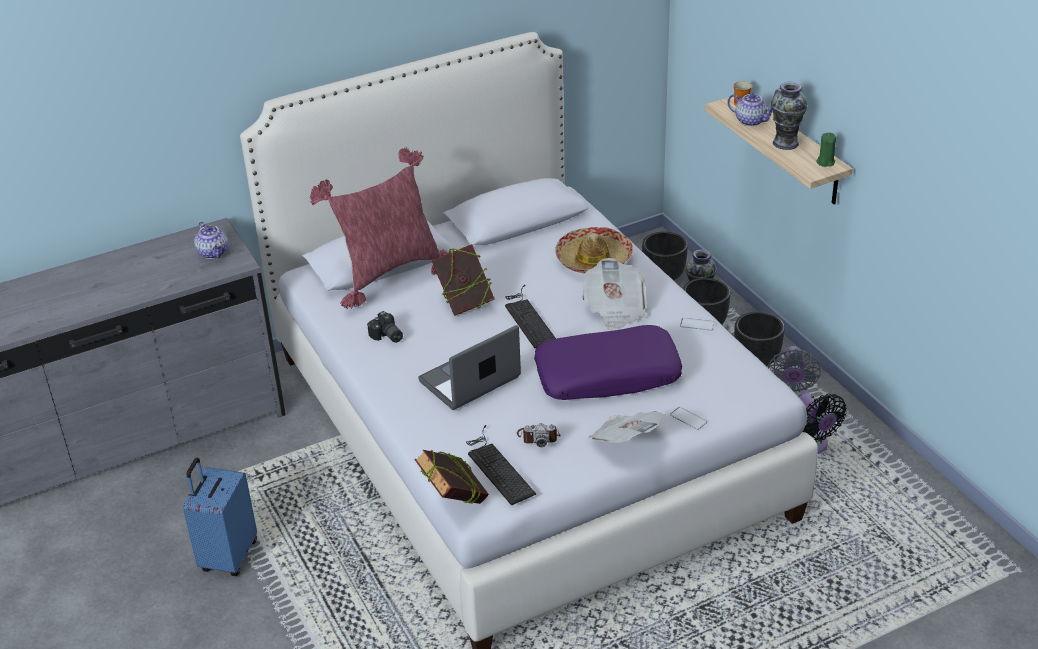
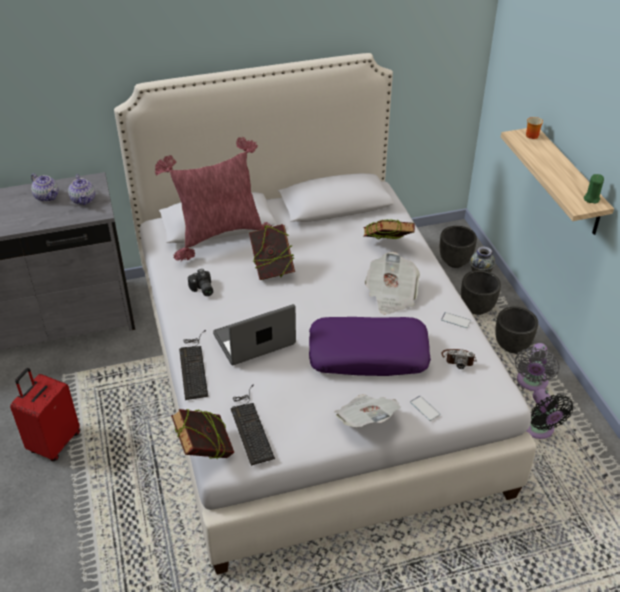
camera: 10 degrees right, 5 degrees up
blue suitcase [183,458,257,576] -> red suitcase [10,368,80,461]
keyboard [505,285,556,349] -> keyboard moved to [179,330,208,400]
camera [517,423,561,447] -> camera moved to [442,349,477,369]
hat [555,227,633,274] -> book [363,219,415,240]
teapot [727,93,773,126] -> teapot moved to [31,173,59,202]
vase [771,82,807,150] -> none

